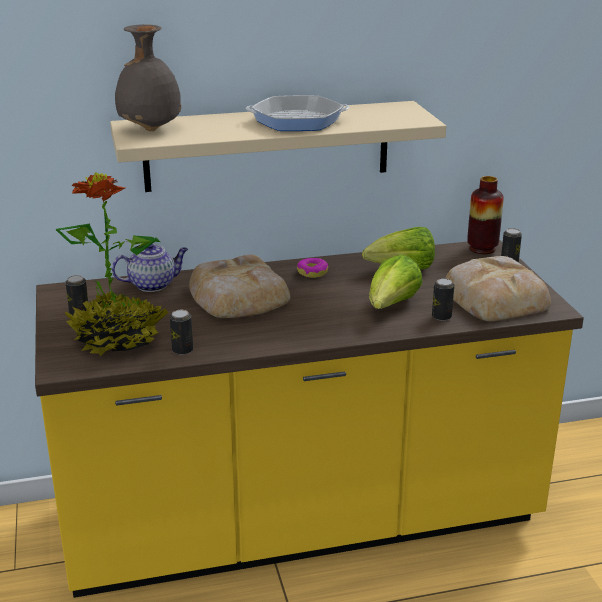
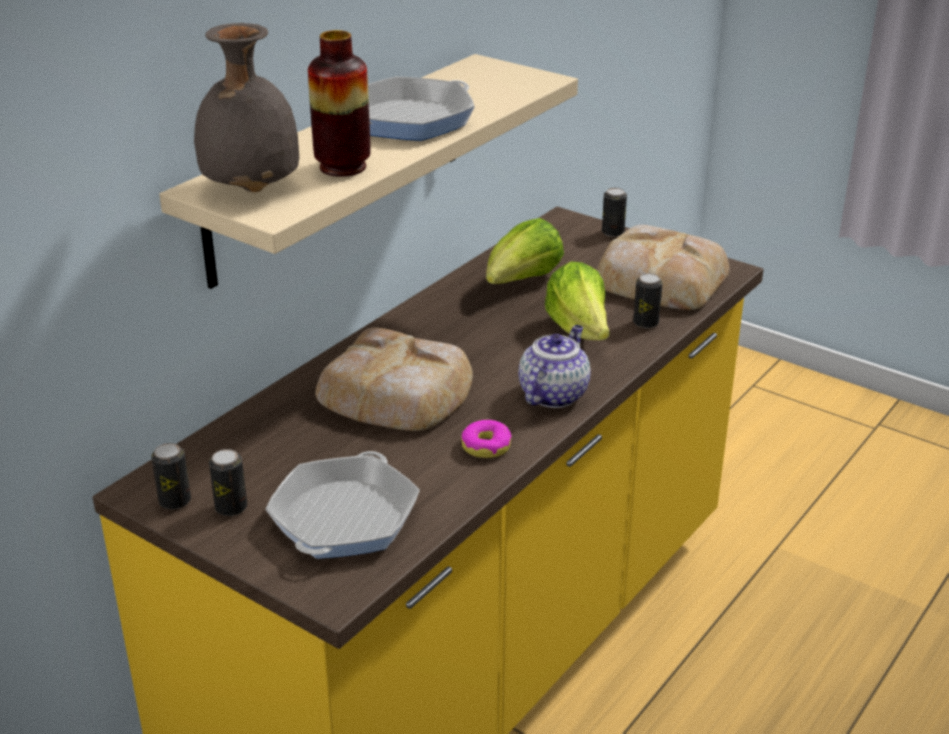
camera: 40 degrees left, 5 degrees up
potted plant [56,172,169,356] -> frying pan [265,451,420,559]
teapot [112,244,188,292] -> teapot moved to [518,325,590,408]
can [170,310,193,355] -> can moved to [151,443,191,510]
donut [297,258,328,278] -> donut moved to [461,420,512,458]
vase [467,176,504,254] -> vase moved to [308,30,371,177]

